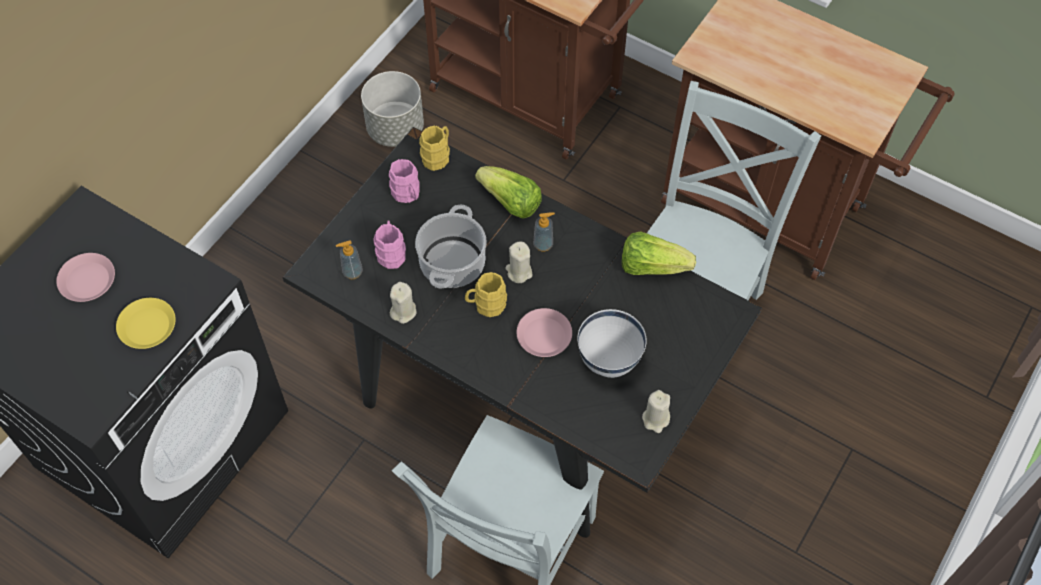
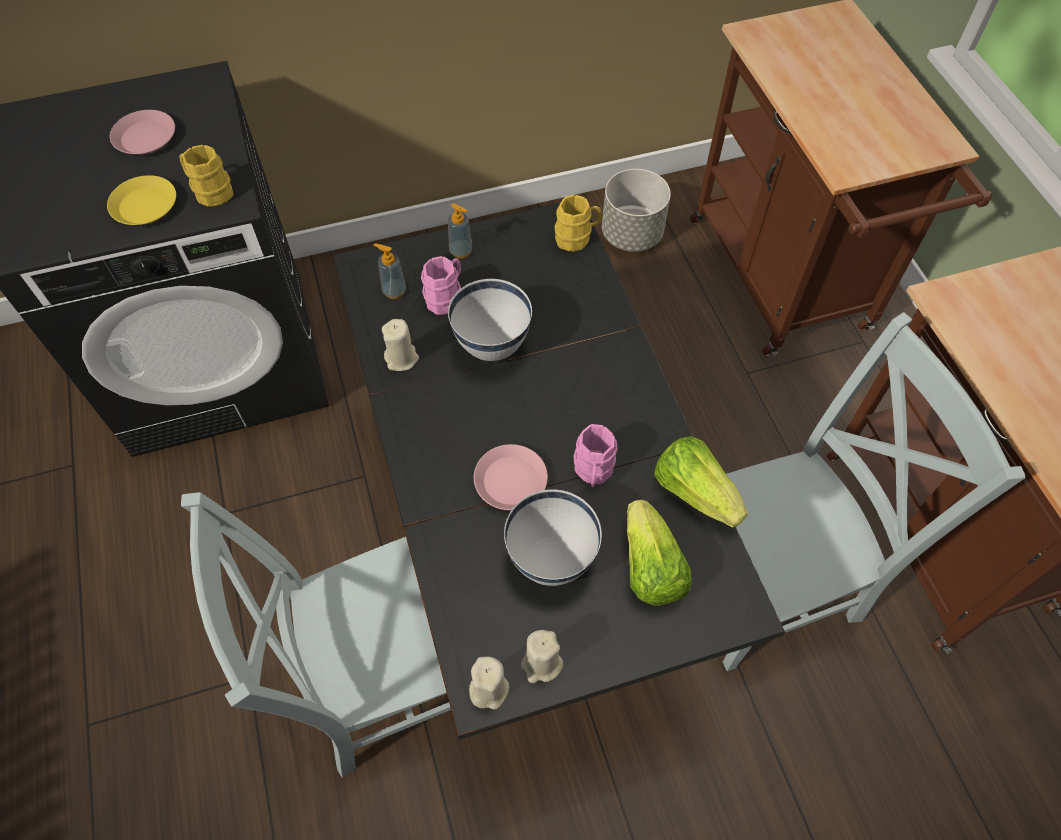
camera: 40 degrees right, 0 degrees up
pink mug [389,159,420,203] -> pink mug moved to [573,424,618,487]
cooking pot [415,205,487,289] -> white bowl [448,279,532,361]
yellow mug [465,272,507,317] -> yellow mug moved to [179,145,233,207]
lettuce [475,166,542,219] -> lettuce moved to [627,500,692,606]
beige candle [505,242,532,283] -> beige candle moved to [469,657,509,710]
soap dispenser [533,212,555,252] -> soap dispenser moved to [448,204,473,259]

